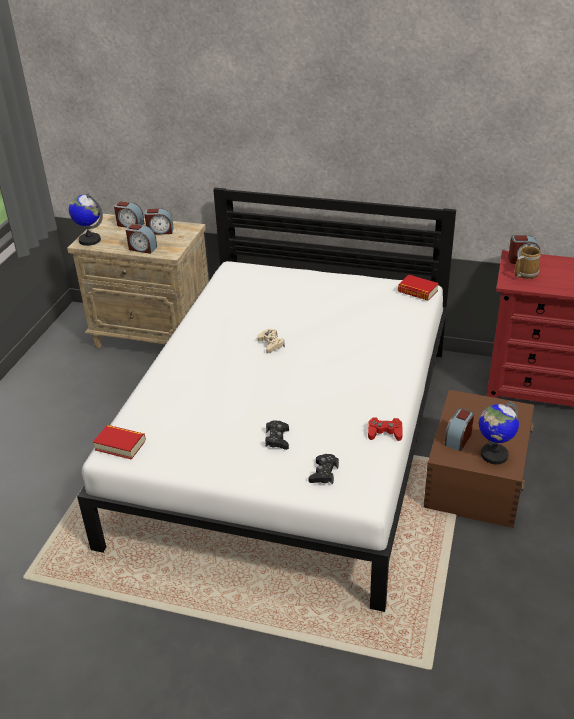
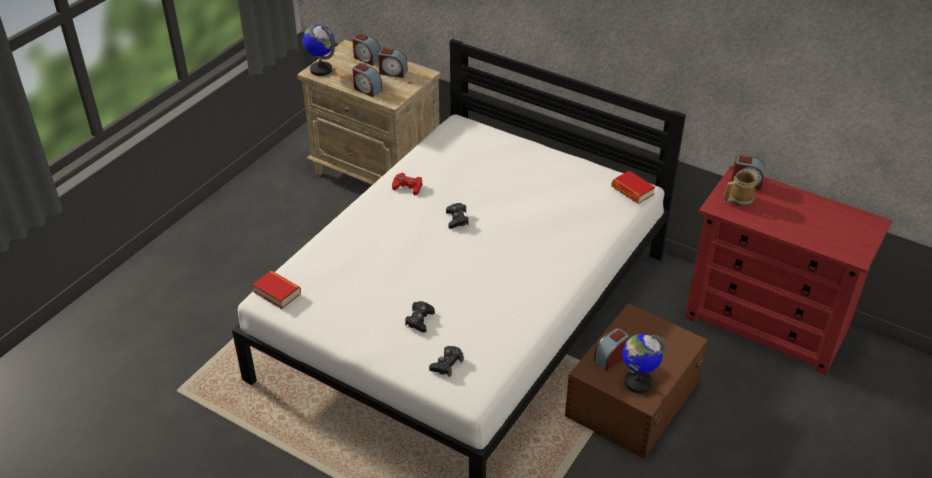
camera: 15 degrees right, 5 degrees up
beige game controller [257,329,285,353] -> black game controller [446,203,469,229]
red game controller [368,417,403,441] -> red game controller moved to [392,173,422,195]

